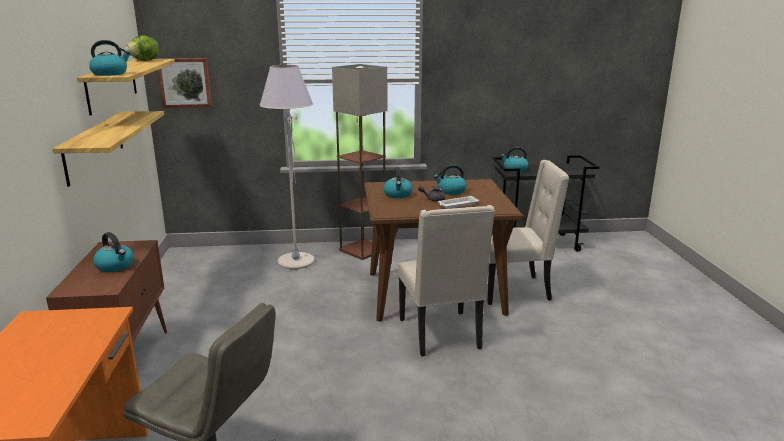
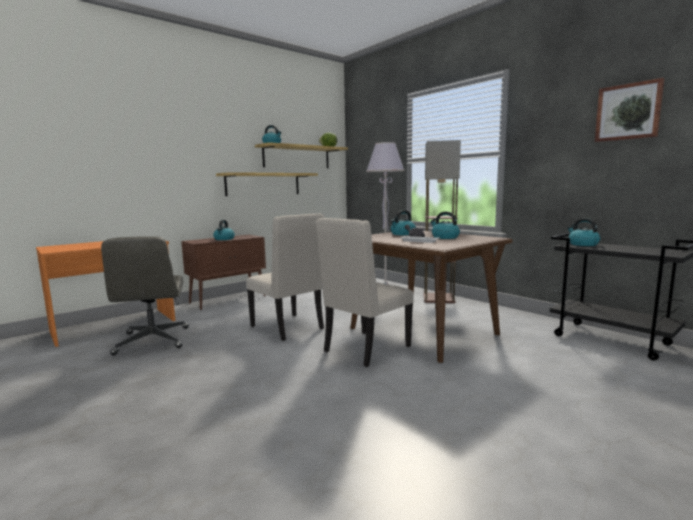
camera: 55 degrees right, 10 degrees down
picture [158,58,212,108] -> picture moved to [595,78,665,142]
beige chair [487,160,569,305] -> beige chair moved to [246,214,324,341]

